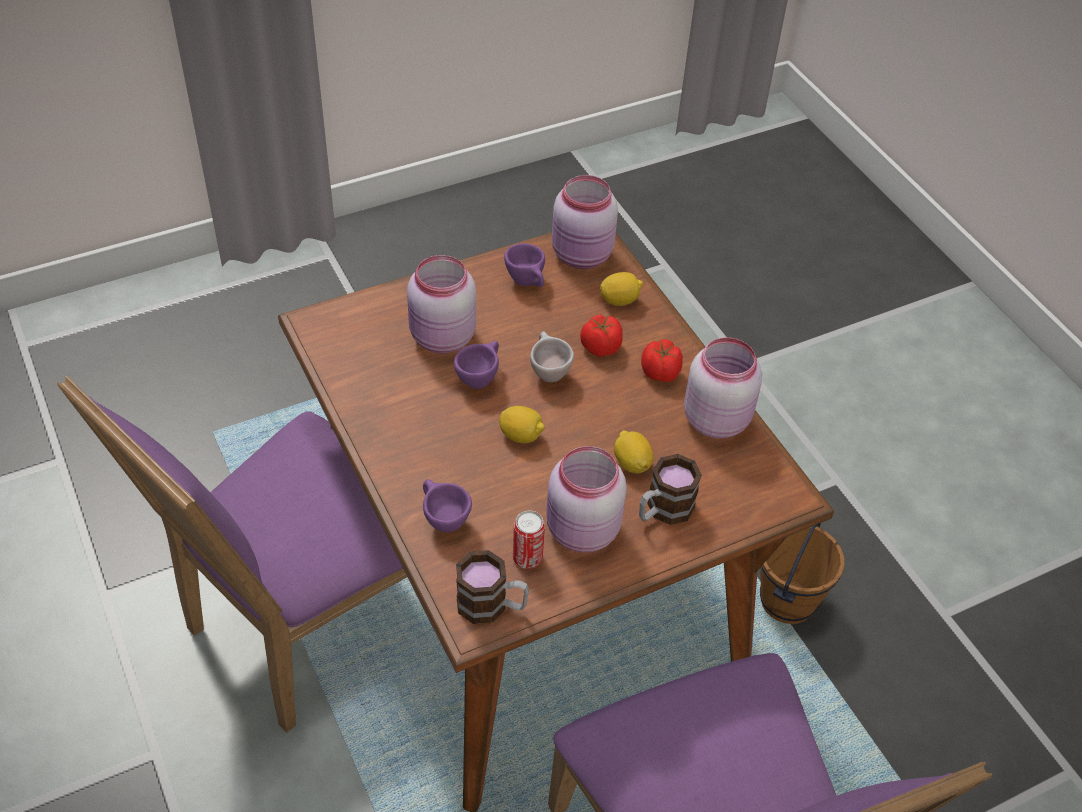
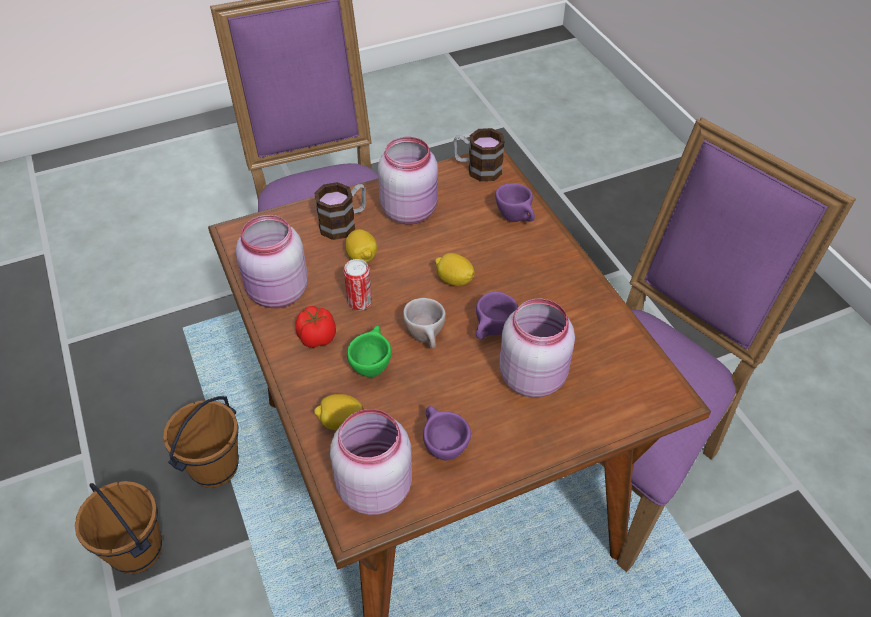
camera: 175 degrees left, 0 degrees up
can [513,511,545,569] -> can moved to [344,259,372,310]
tomato [580,314,623,357] -> green cup [347,325,391,377]
none -> brown bucket [75,481,162,574]

